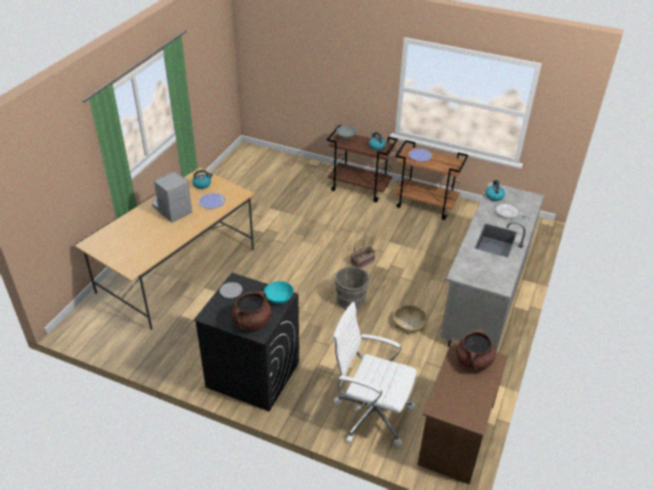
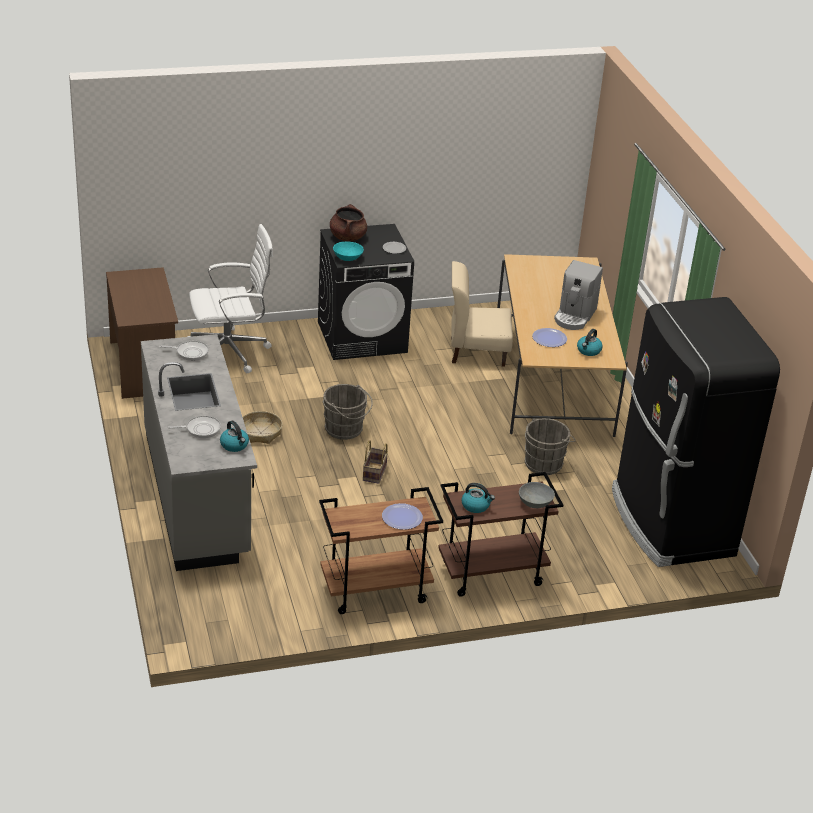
camera: 140 degrees right, 5 degrees down
coffee machine [152,172,192,222] -> coffee machine turned 105 degrees clockwise [554,260,603,330]
brown cooking pot [456,329,496,371] -> none
none -> frying pan [159,341,209,361]
none -> beige chair [451,261,513,367]
none -> grey bucket [525,418,576,475]
none -> black fridge [612,297,780,567]

